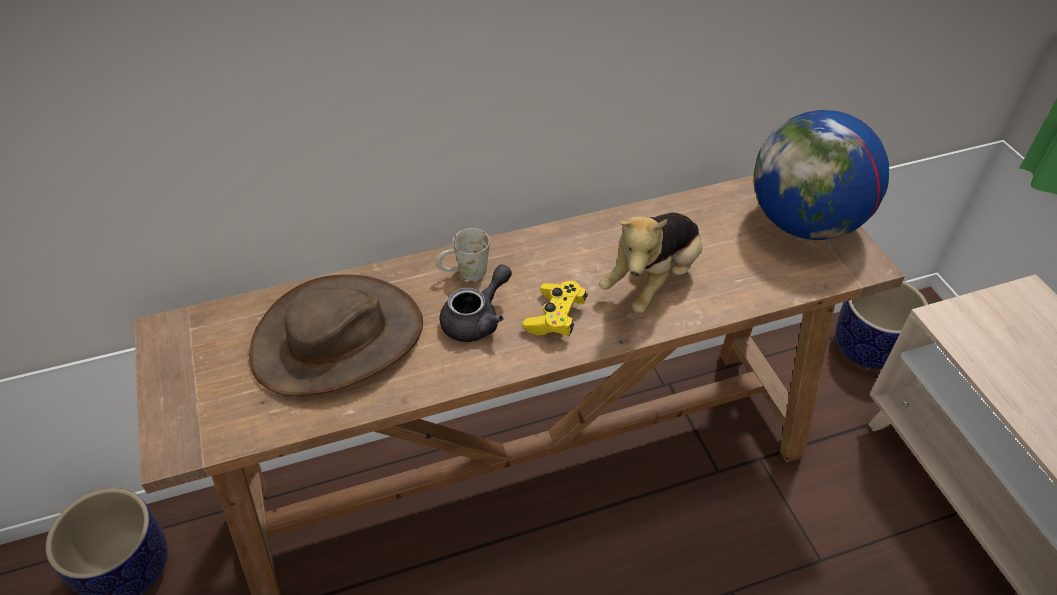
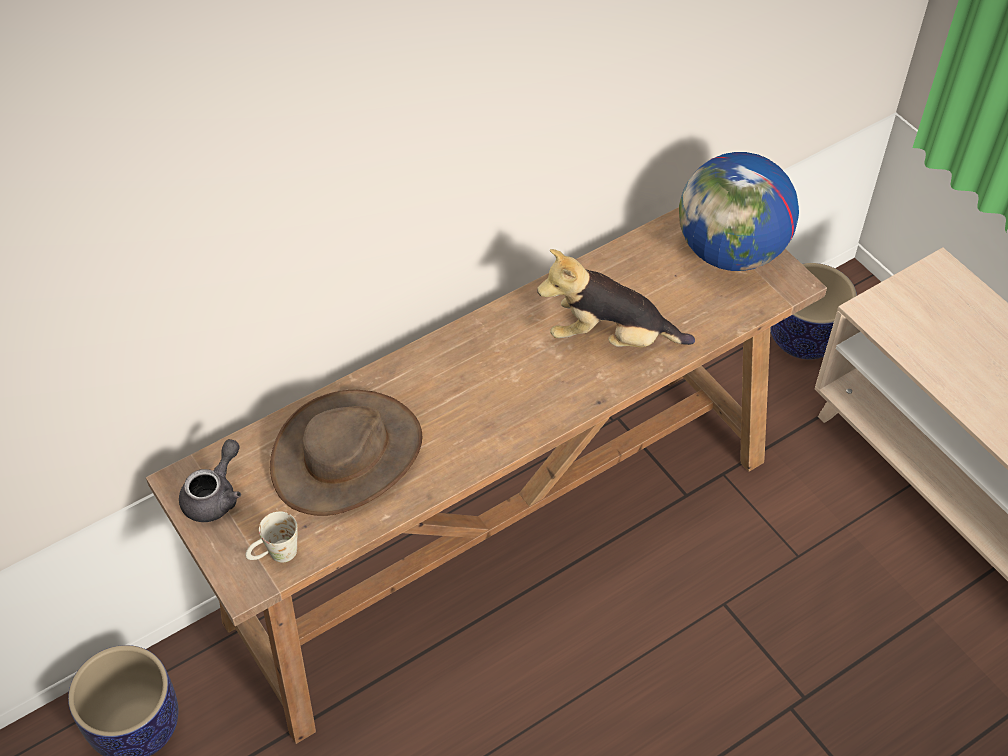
camera: 15 degrees left, 5 degrees up
white mug [436,228,490,281] -> white mug moved to [245,511,298,563]
grey teapot [440,264,512,342] -> grey teapot moved to [179,439,241,522]
yellow game controller [523,281,588,337] -> none
plush toy [599,213,702,314] -> plush toy turned 75 degrees clockwise [537,249,695,347]

